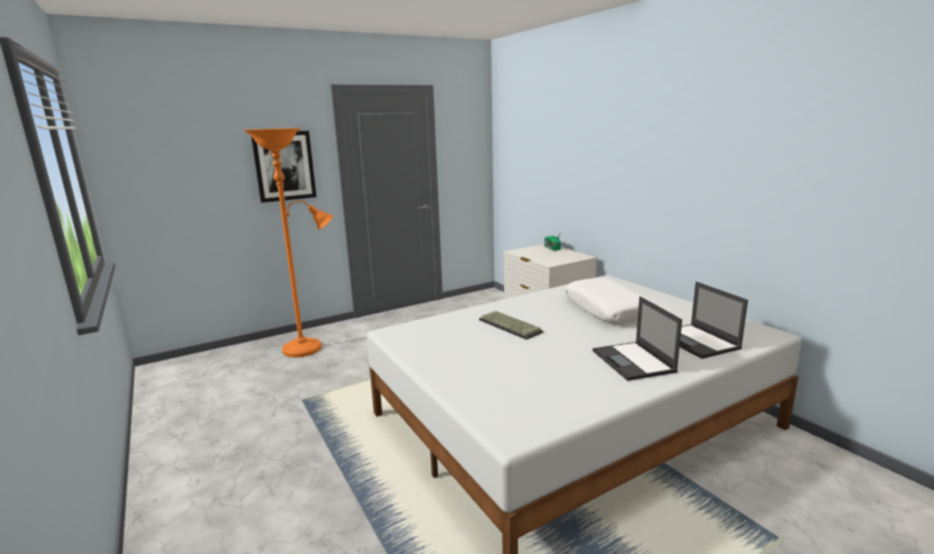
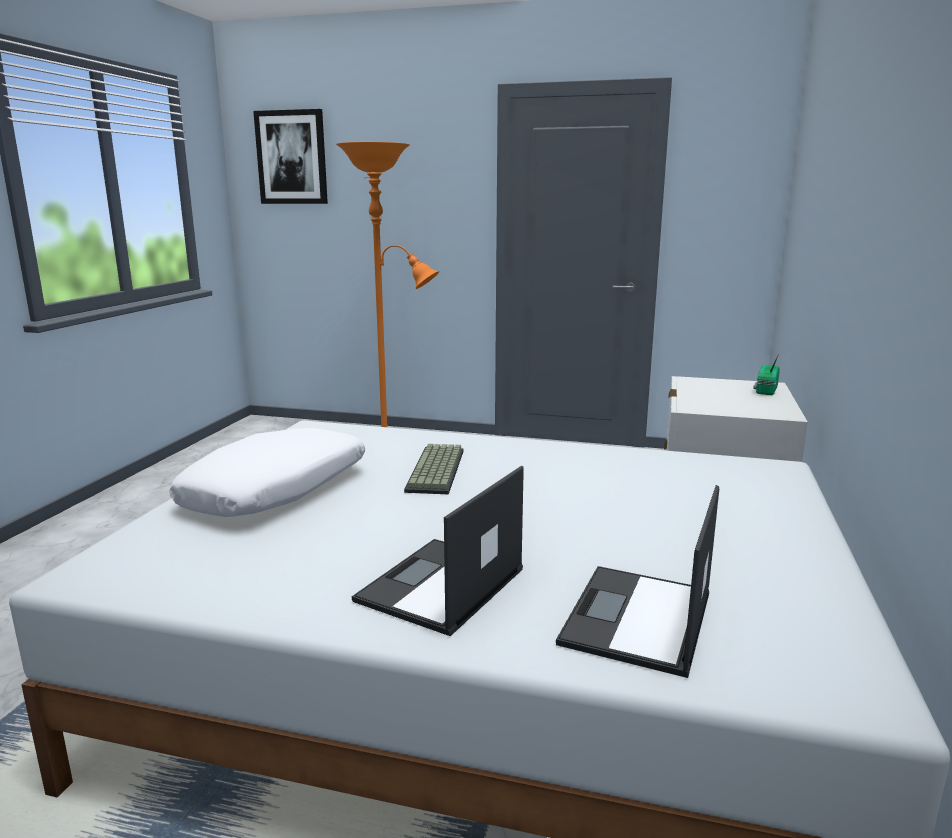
camera: 45 degrees right, 0 degrees up
picture [251,131,317,203] -> picture moved to [253,109,328,204]
white pillow [565,278,651,322] -> white pillow moved to [170,428,365,517]

